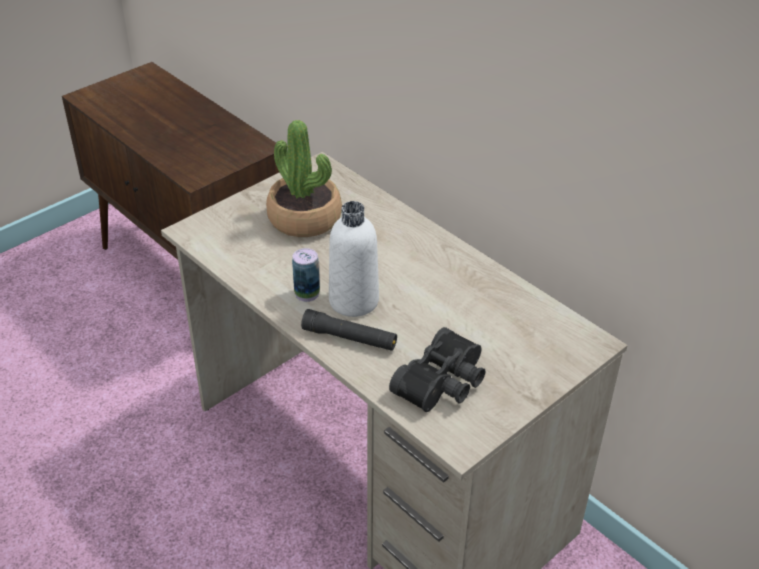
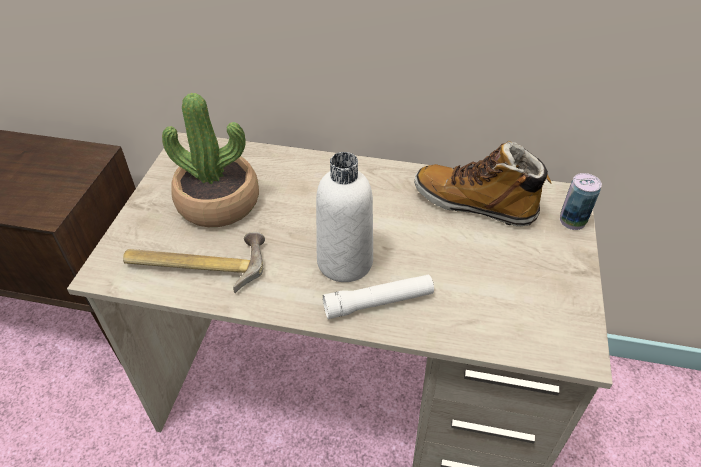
camera: 35 degrees left, 5 degrees up
can [292,248,320,302] -> can moved to [560,173,602,230]
black flashlight [301,309,397,351] -> white flashlight [323,275,434,319]
black binoculars [389,327,485,412] -> none
none -> hammer [123,232,265,293]
none -> boot [414,141,552,226]

